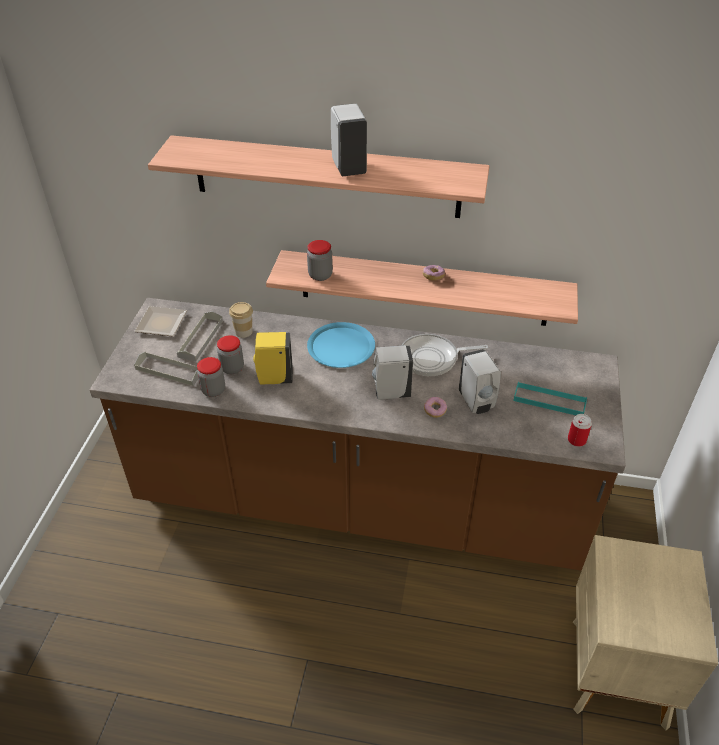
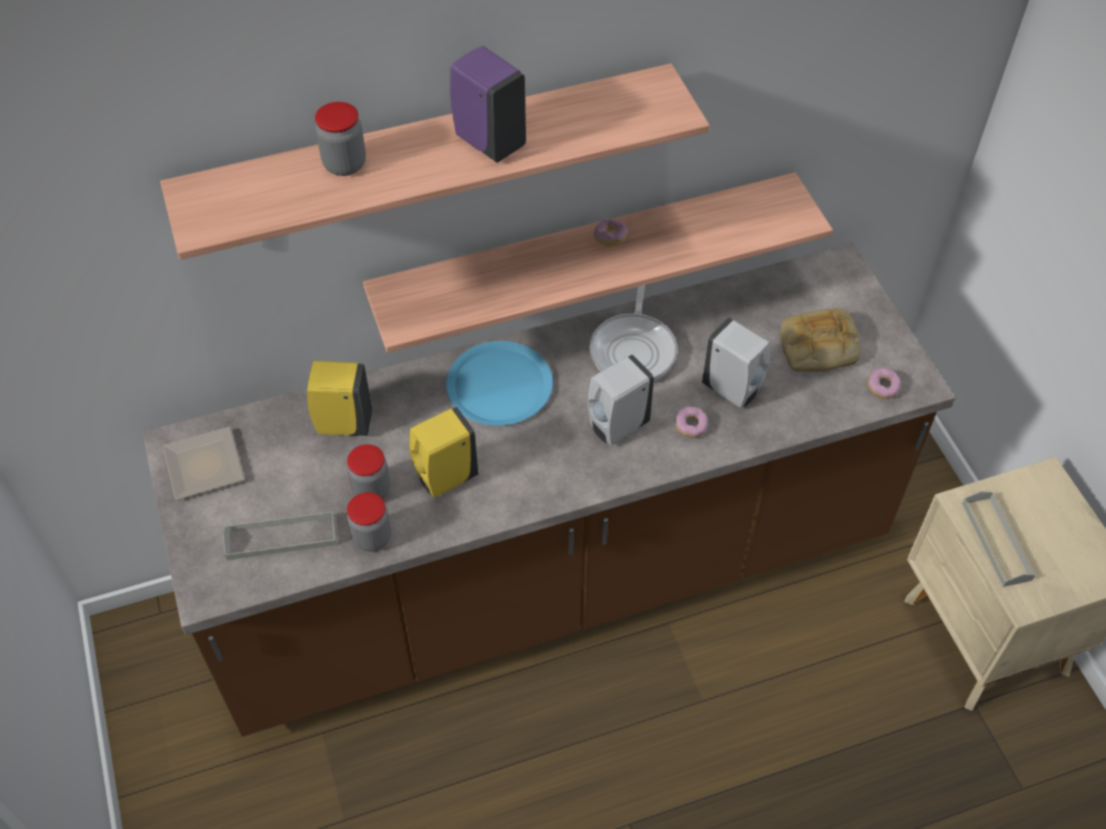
camera: 30 degrees left, 10 degrees up
grey tray [177,311,223,361] -> grey tray moved to [962,491,1036,587]
cup [229,302,253,338] -> yellow soap dispenser [307,361,372,436]
jar [307,240,333,281] -> jar moved to [315,102,366,176]
white soap dispenser [331,104,367,176] -> purple soap dispenser [450,46,526,163]
frying pan [401,334,488,376] -> frying pan turned 45 degrees counterclockwise [590,285,677,381]
turquoise tray [513,382,587,415] -> bread [780,309,861,372]
can [568,414,592,447] -> donut [868,368,901,399]

